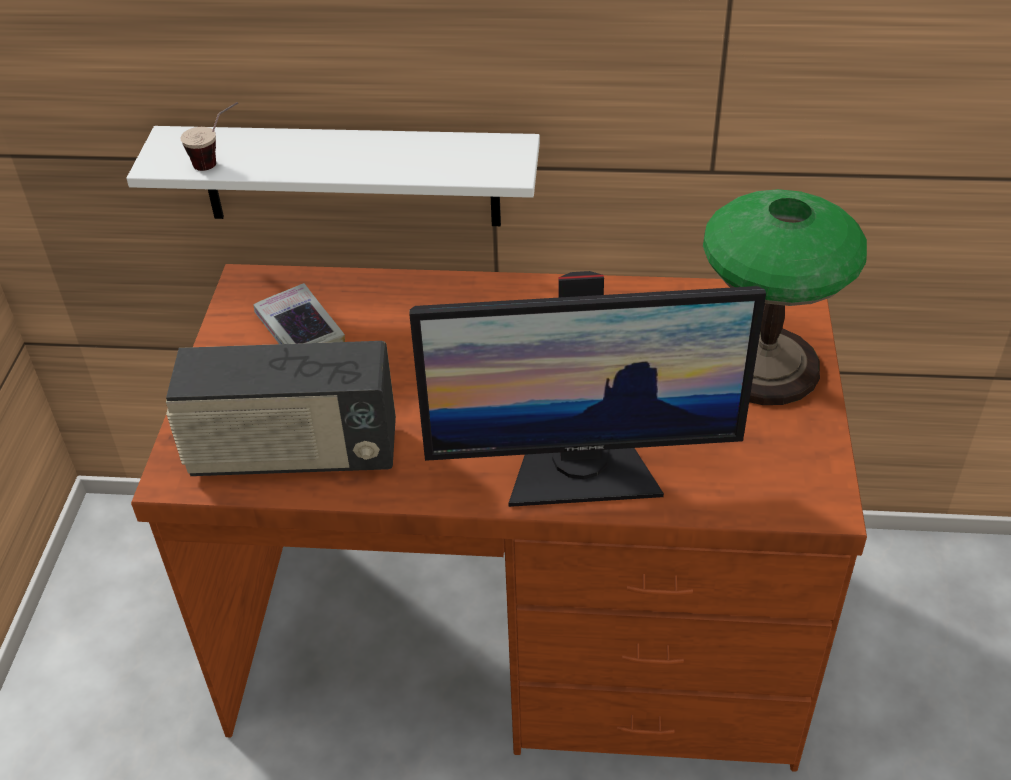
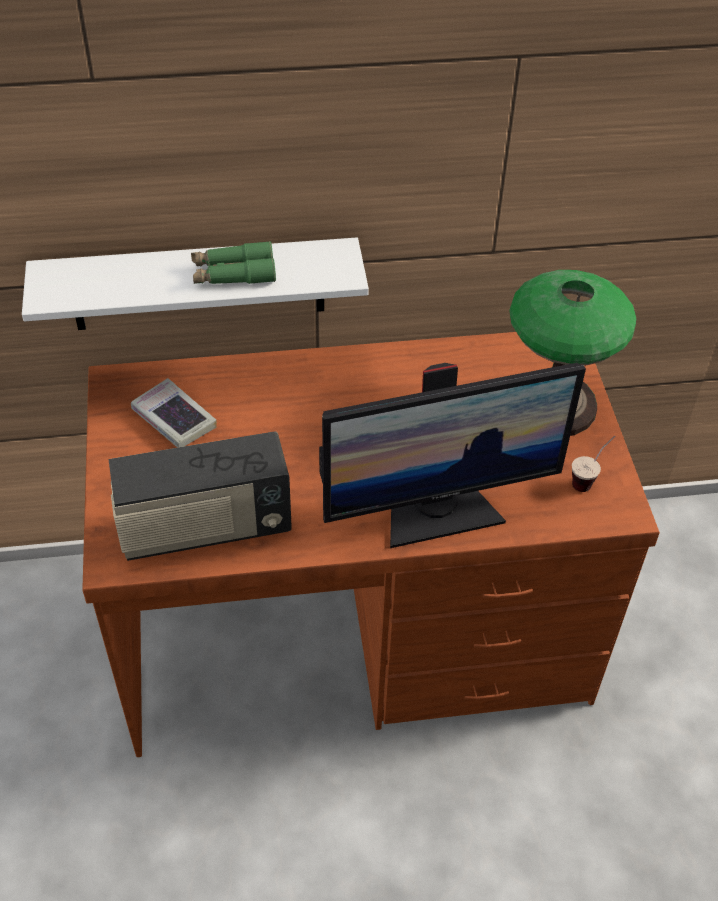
camera: 15 degrees left, 5 degrees up
cup [180,102,238,171] -> cup moved to [572,436,616,492]
none -> green binoculars [191,241,276,284]

